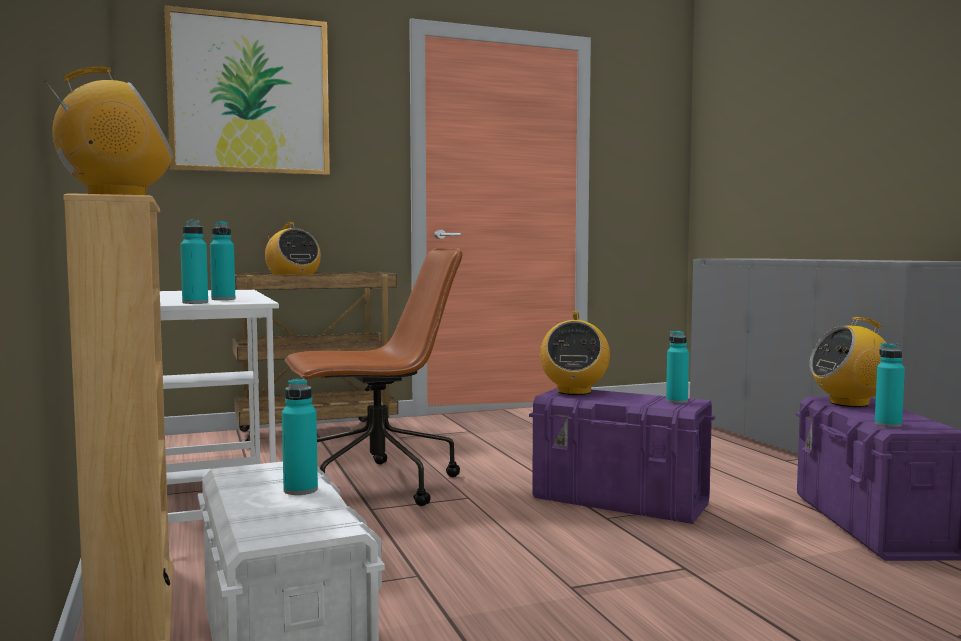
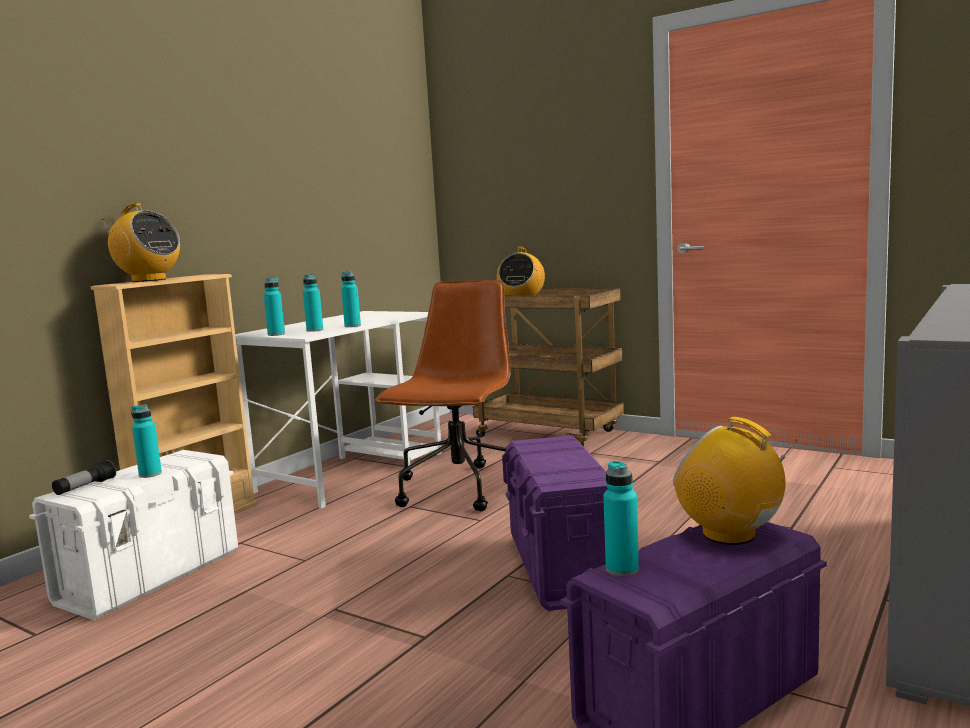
camera: 55 degrees right, 5 degrees up
picture [164,5,330,175] -> none
brown office chair [284,248,462,506] -> brown office chair turned 105 degrees counterclockwise [375,280,511,511]
radio [540,312,610,395] -> none
turquoise bottle [666,331,689,403] -> turquoise bottle moved to [341,271,361,327]
none -> flashlight [52,460,116,495]

